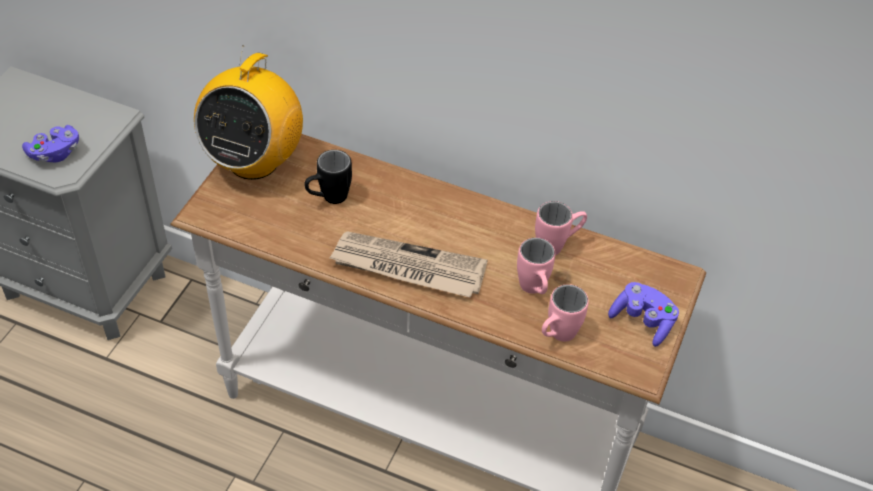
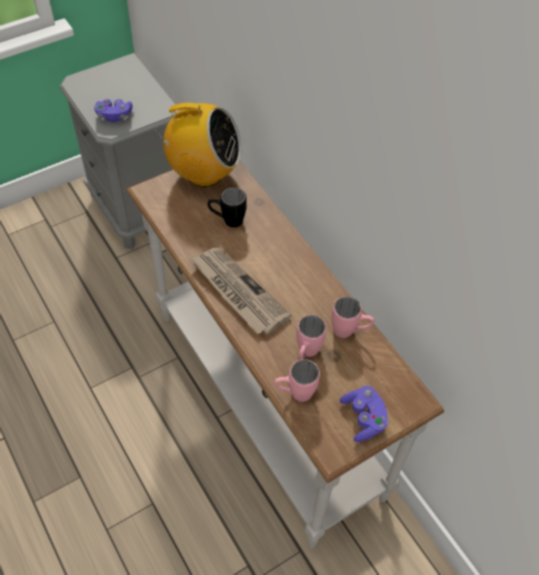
camera: 35 degrees right, 5 degrees up
radio [194,45,303,180] -> radio turned 135 degrees counterclockwise [154,103,242,187]

